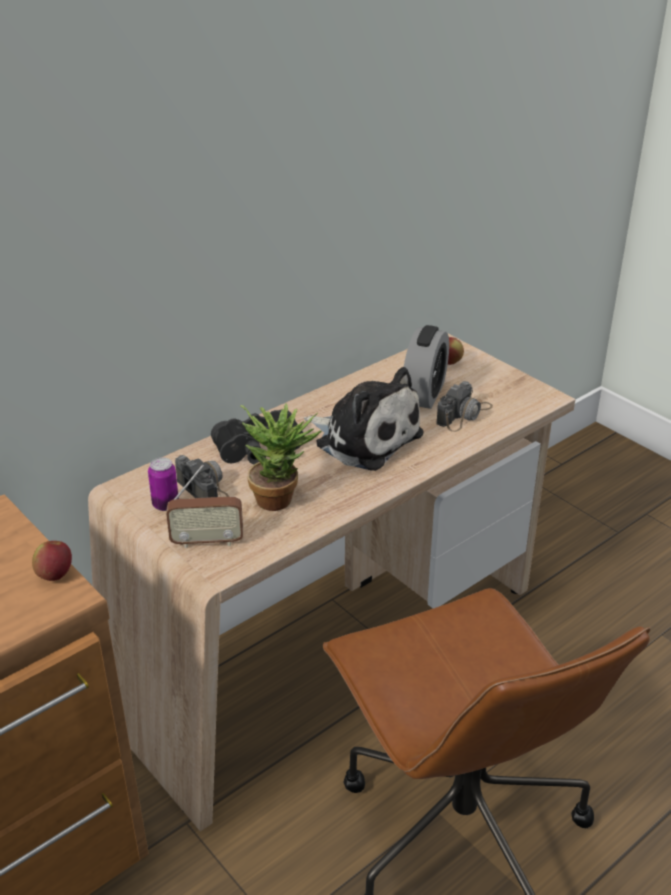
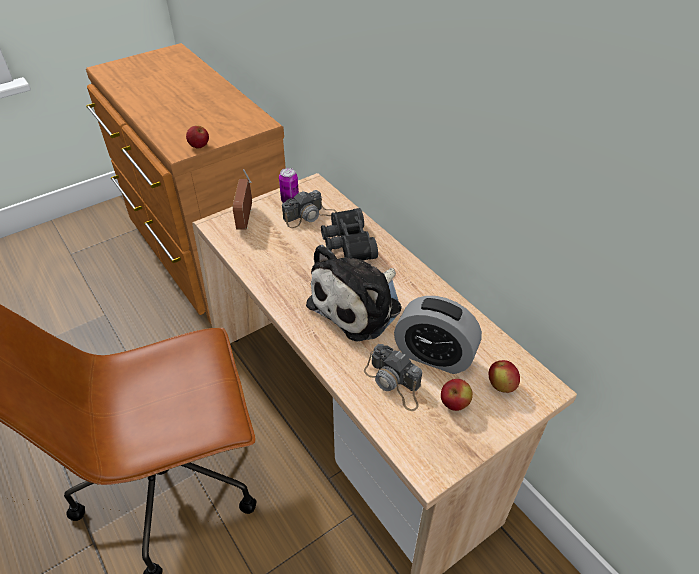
camera: 95 degrees right, 10 degrees up
potted plant [240,404,321,511] -> none
none -> apple [441,379,473,411]

